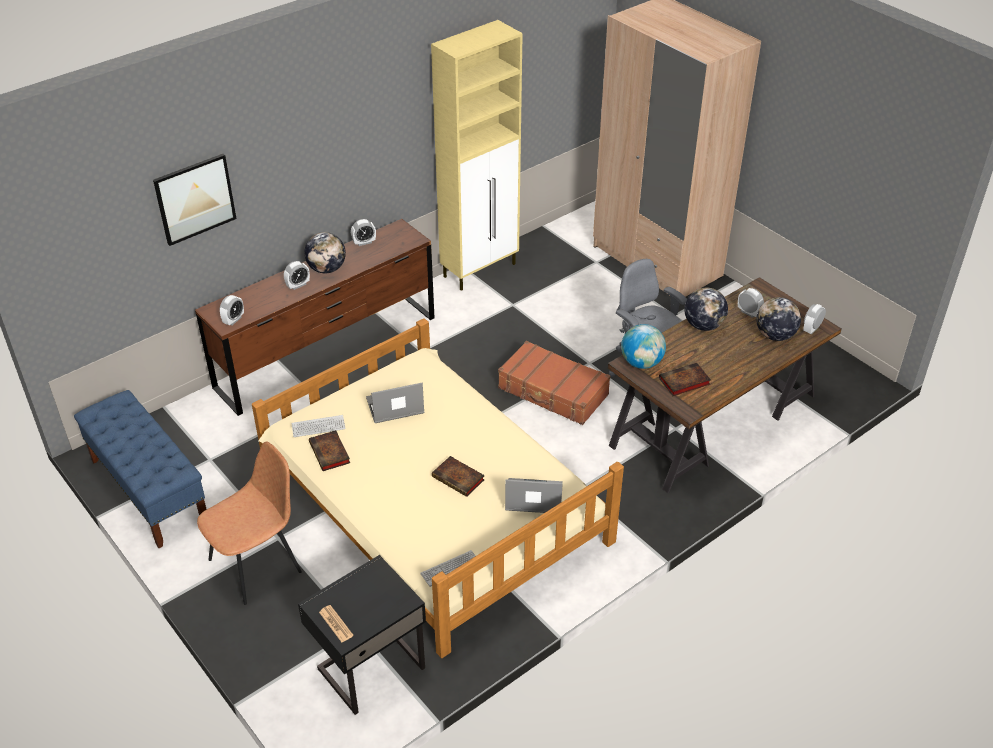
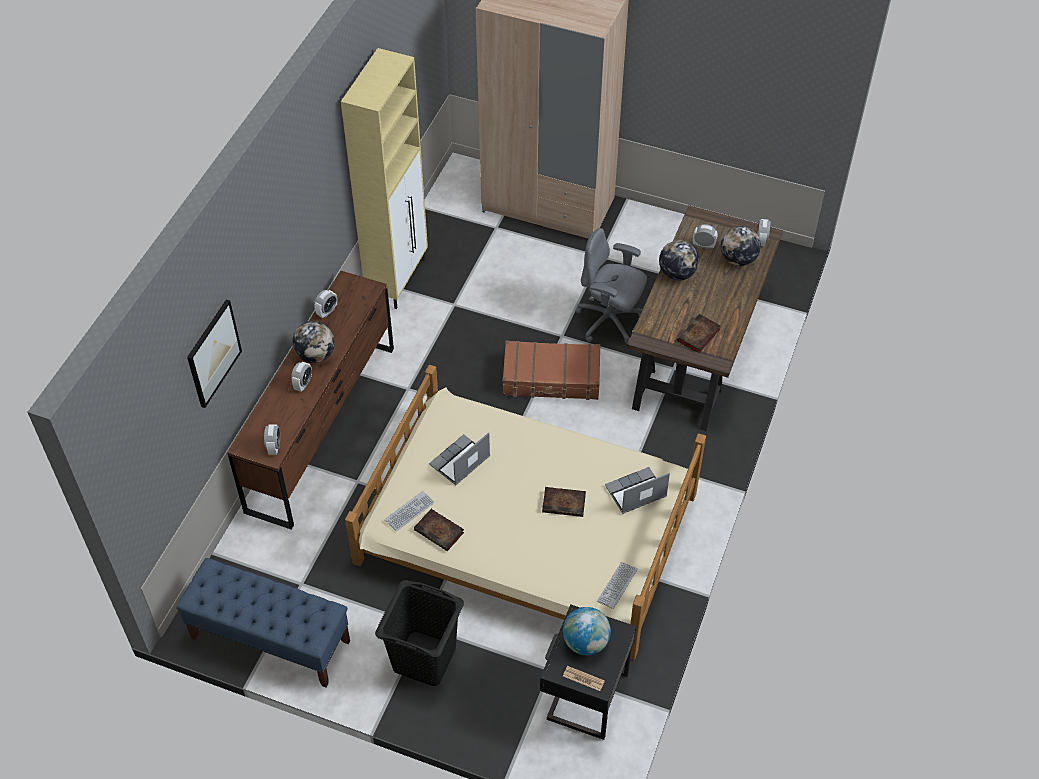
camera: 30 degrees left, 10 degrees up
brown chair [197,441,302,605] -> black laundry basket [375,580,464,686]
globe [621,324,666,369] -> globe moved to [563,607,611,655]

